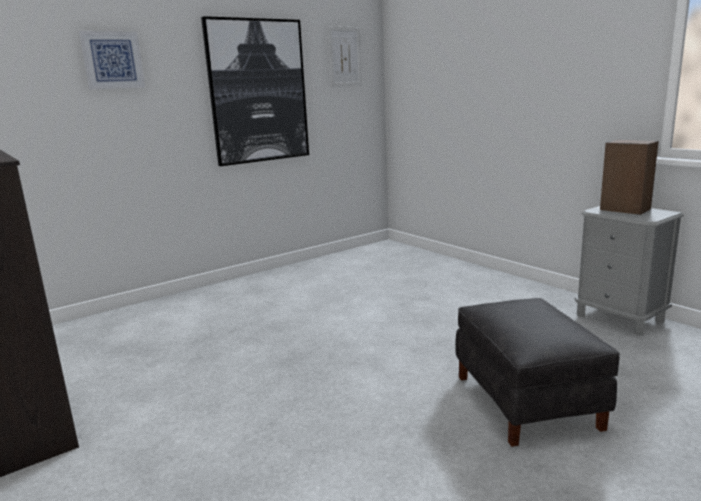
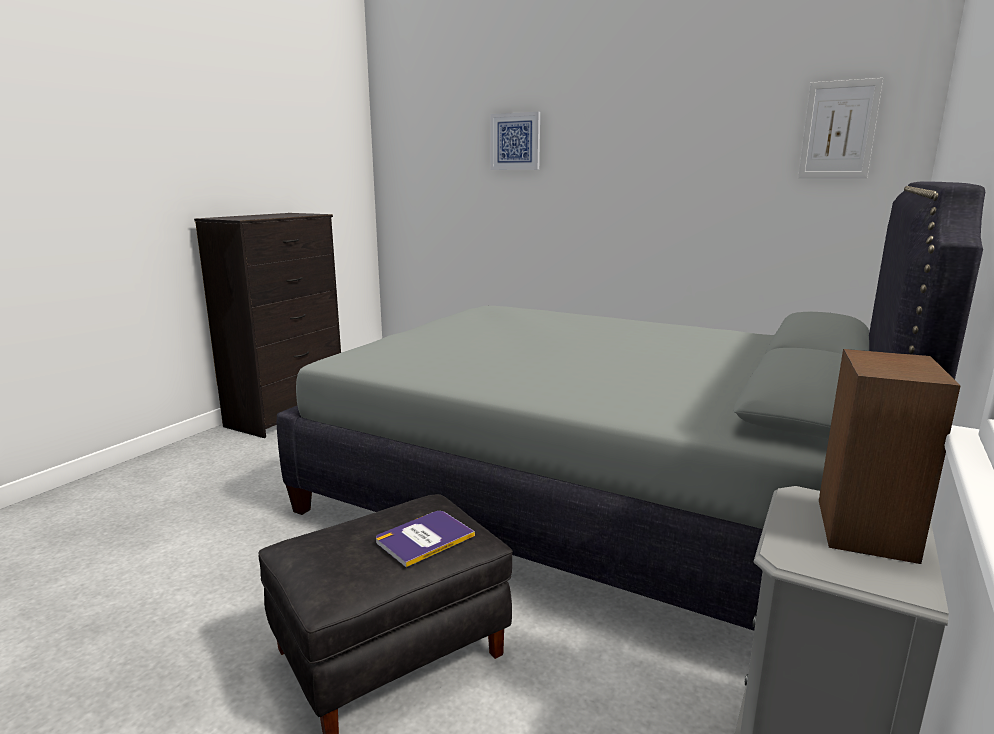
camera: 65 degrees right, 0 degrees up
picture [201,16,309,166] -> none
none -> grey bed [277,182,985,631]
none -> book [376,511,475,567]

